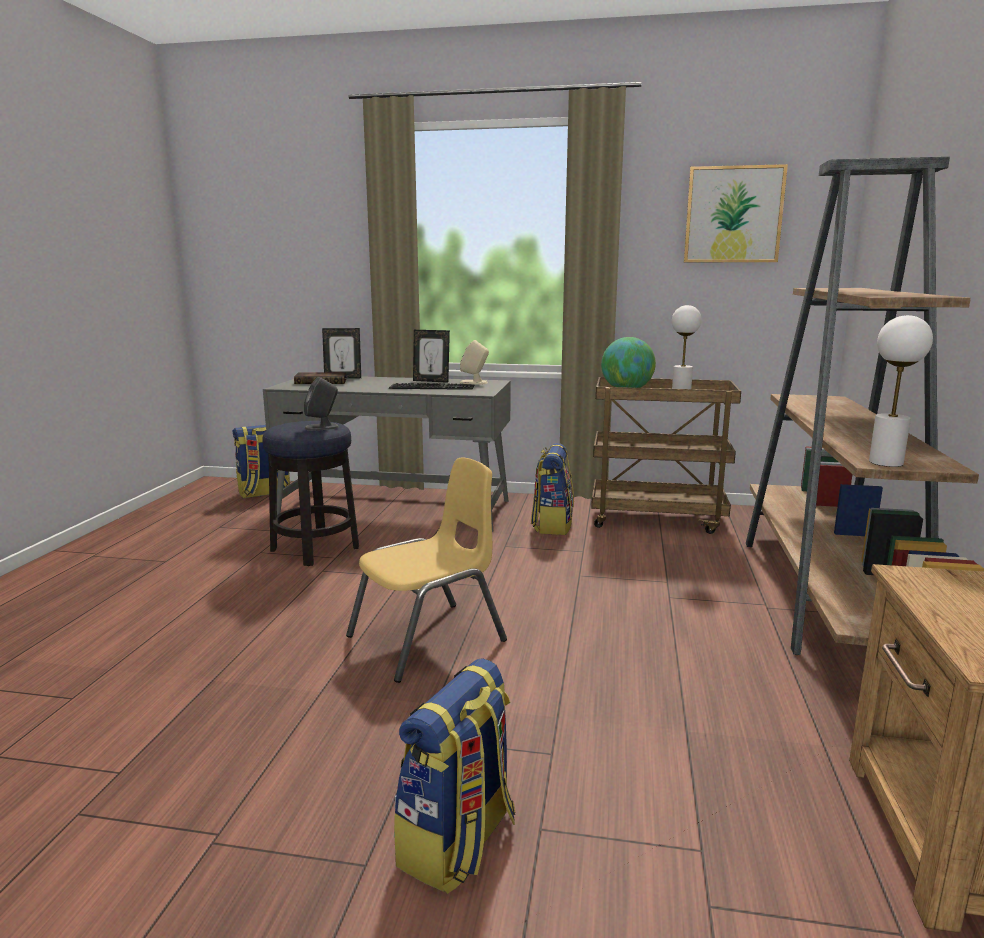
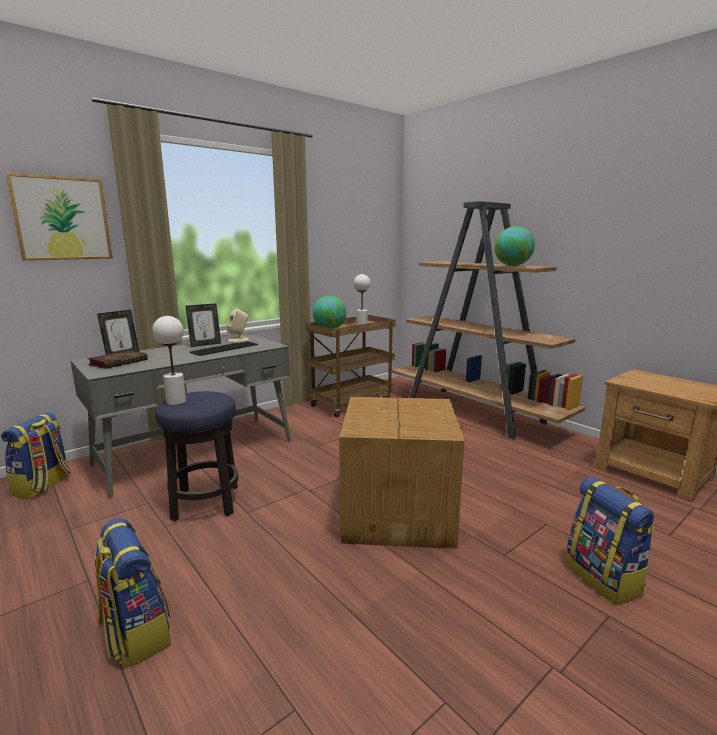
camera: 50 degrees left, 0 degrees up
grey speaker [304,377,339,431] -> none
yellow chair [346,457,507,683] -> cardboard box [339,397,465,549]
backpack [531,443,574,535] -> backpack moved to [95,518,171,668]
picture [684,164,788,262] -> picture moved to [5,172,113,261]
white table lamp [869,315,933,467] -> white table lamp moved to [152,316,186,405]
none -> globe [494,226,535,266]

